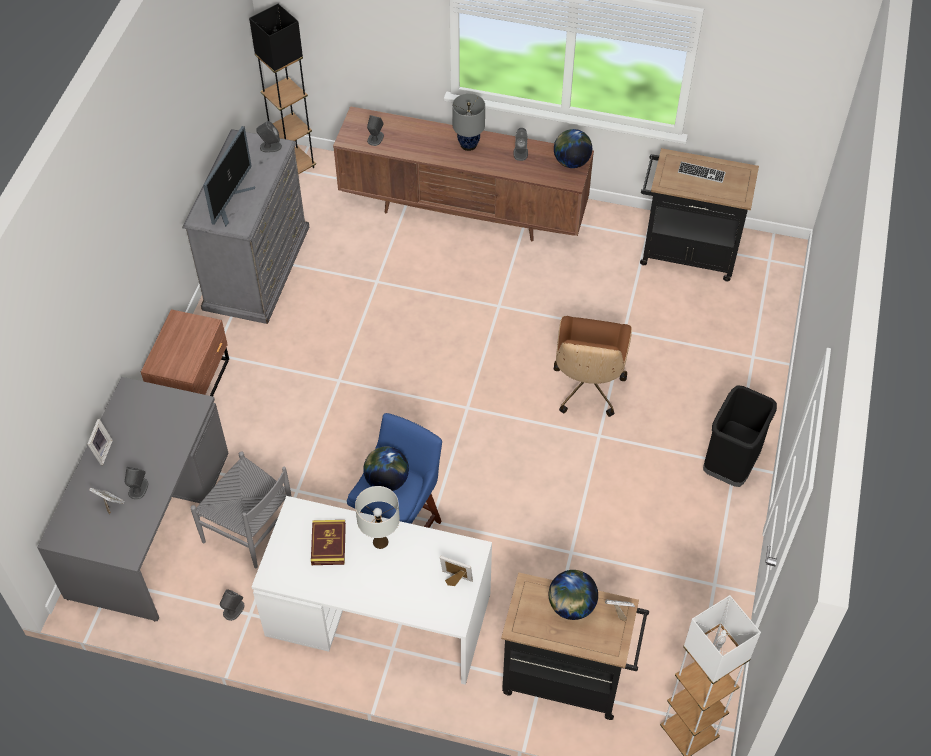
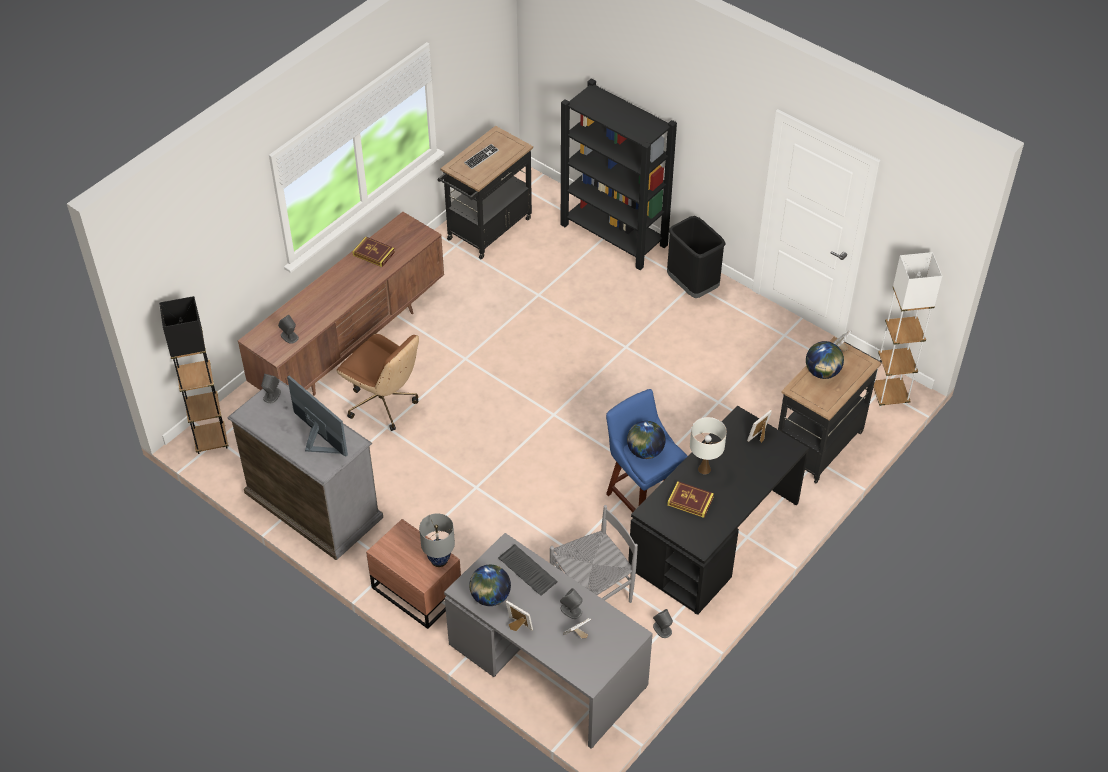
camera: 65 degrees left, 5 degrees down
white desk [251,496,492,685] -> black desk [628,405,809,614]
grey table lamp [452,94,485,151] -> grey table lamp moved to [419,513,455,567]
grey speaker [514,128,528,161] -> book [352,236,395,267]
globe [554,129,592,168] -> globe moved to [469,565,511,606]
brown office chair [554,316,632,417] -> brown office chair moved to [336,334,419,431]
none -> keyboard [498,544,558,596]
none -> black bookcase [561,78,677,270]

